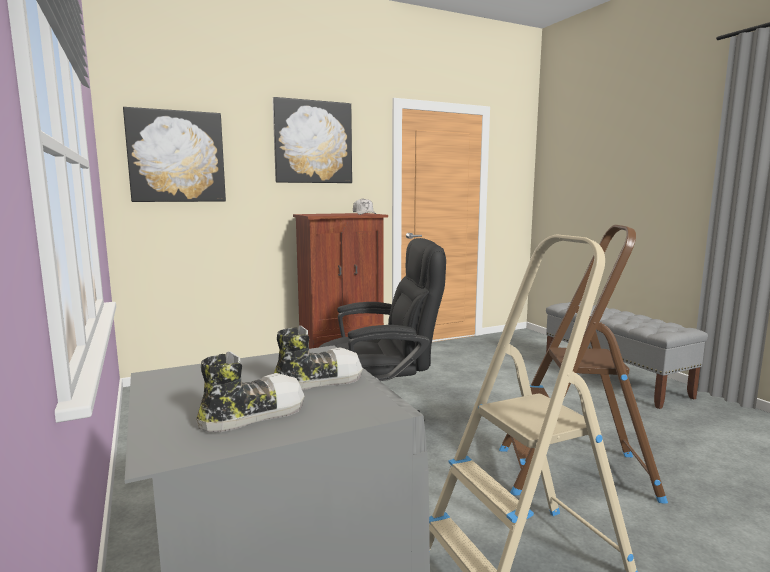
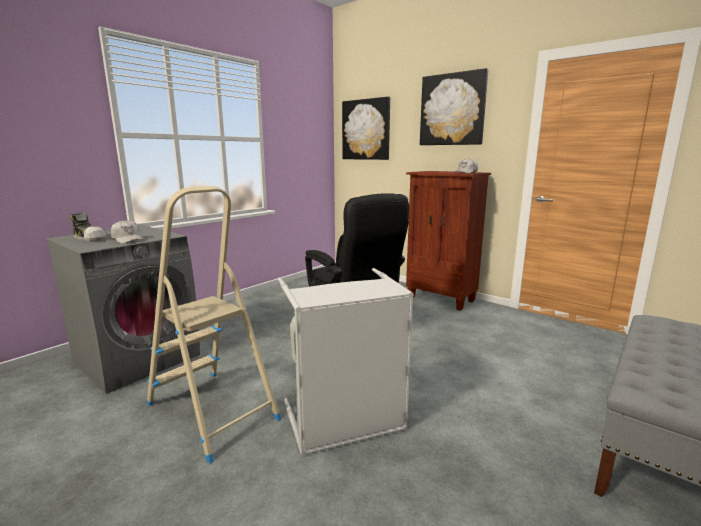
camera: 65 degrees right, 5 degrees up
shoe [274,326,363,390] -> white cap [110,220,145,244]
brown step ladder [499,225,668,504] -> grey laundry basket [278,268,414,456]

